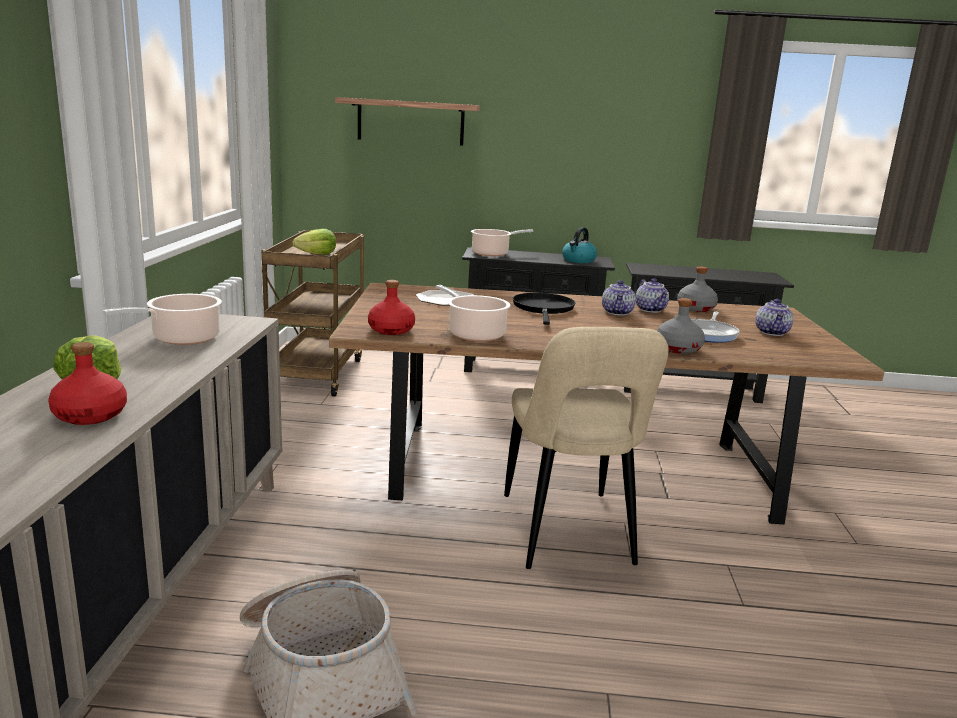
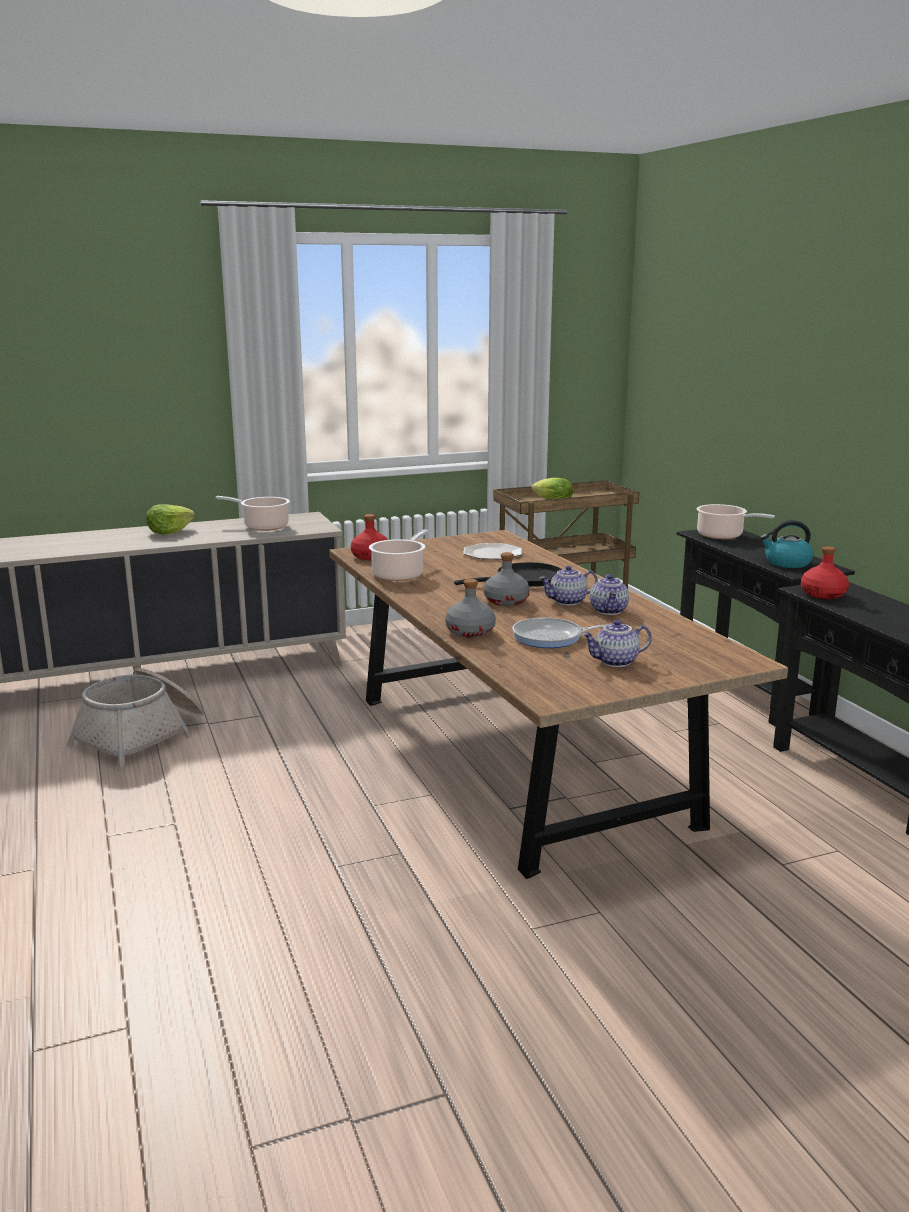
camera: 65 degrees right, 0 degrees up
red bottle [48,342,127,425] -> red bottle moved to [801,546,849,599]
shelf [335,97,480,146] -> none
beige chair [504,327,668,569] -> none
teapot [636,278,669,313] -> teapot turned 45 degrees counterclockwise [590,574,629,615]
grey bottle [677,266,718,312] -> grey bottle moved to [484,552,530,606]

